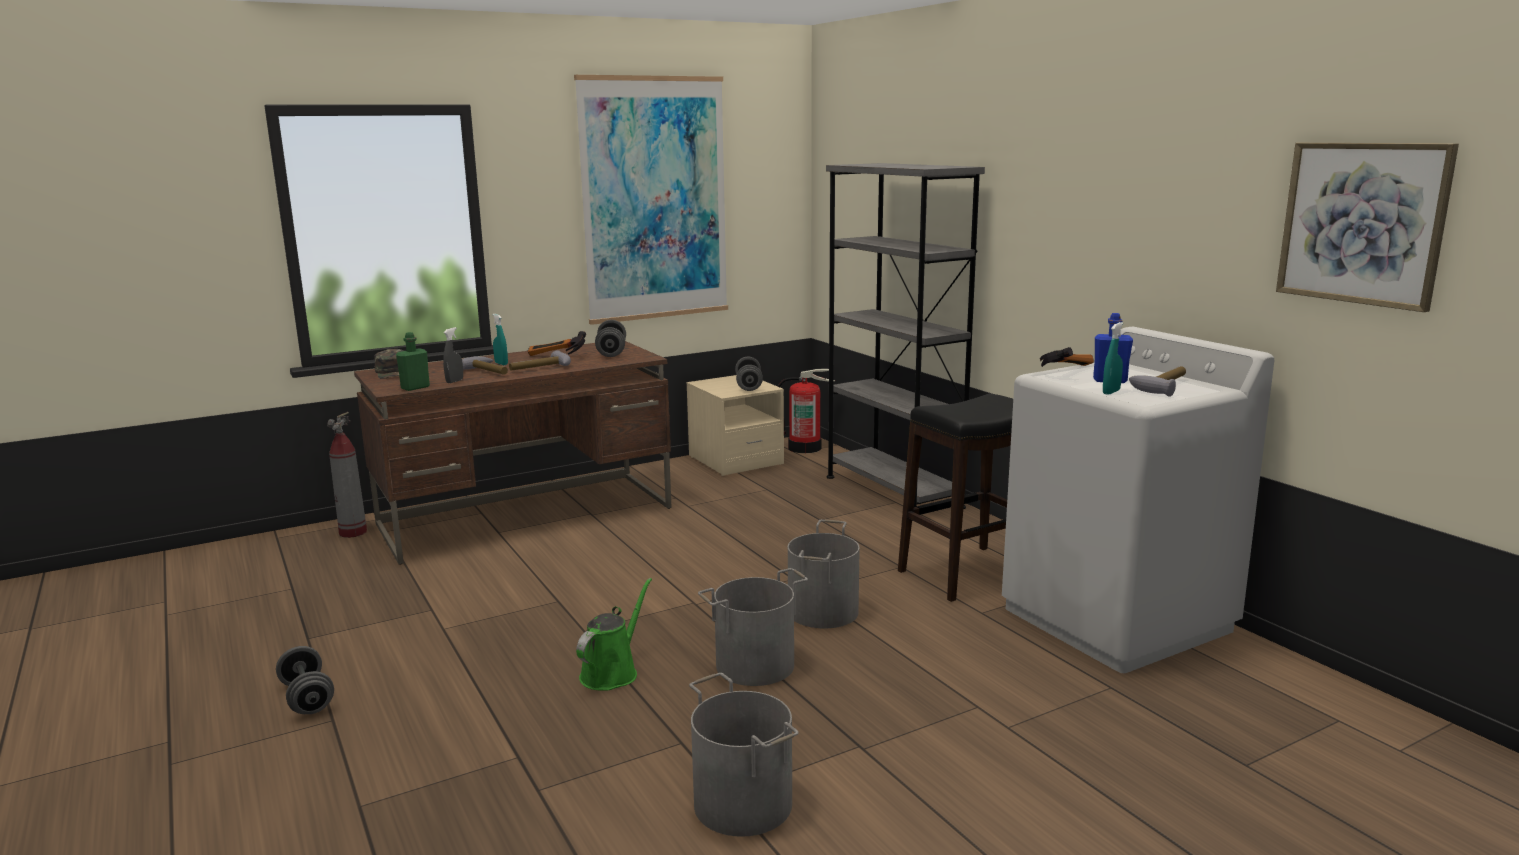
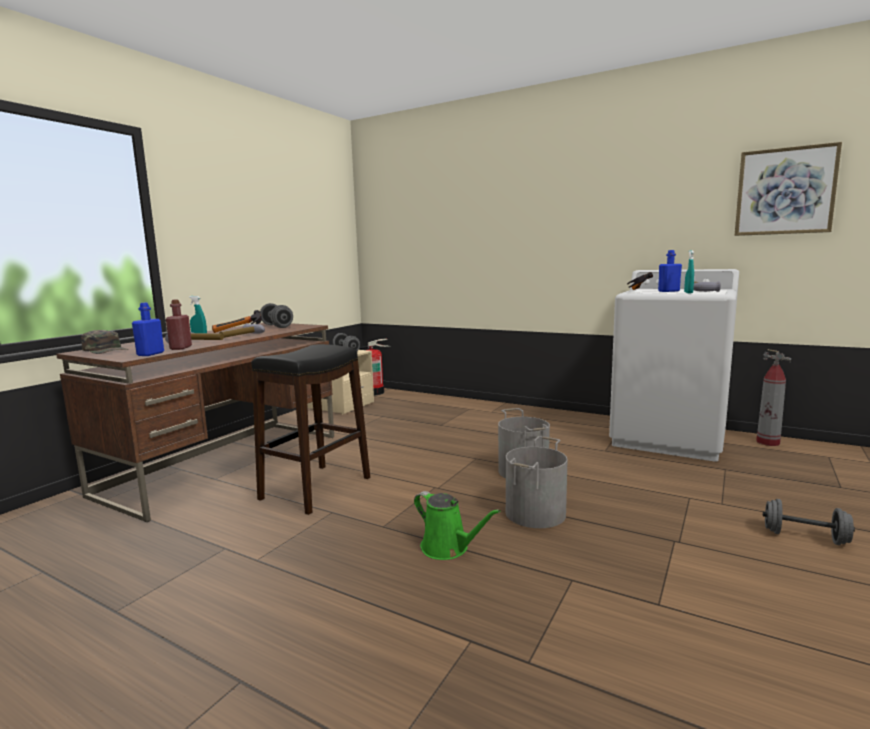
camera: 30 degrees left, 5 degrees down
grey dumbbell [276,646,334,714] -> grey dumbbell moved to [763,499,855,545]
fire extinguisher [327,412,367,538] -> fire extinguisher moved to [756,349,791,446]
green bottle [396,332,430,391] -> blue bottle [132,303,164,356]
grey spray bottle [443,327,463,383] -> red bottle [166,299,192,350]
picture [574,75,728,325] -> none
green watering can [576,578,652,691] -> green watering can turned 135 degrees clockwise [414,491,501,560]
grey bucket [689,673,798,837] -> none
grey bookcase [826,163,985,521] -> none
black stool [898,394,1013,602] -> black stool moved to [251,344,370,515]

